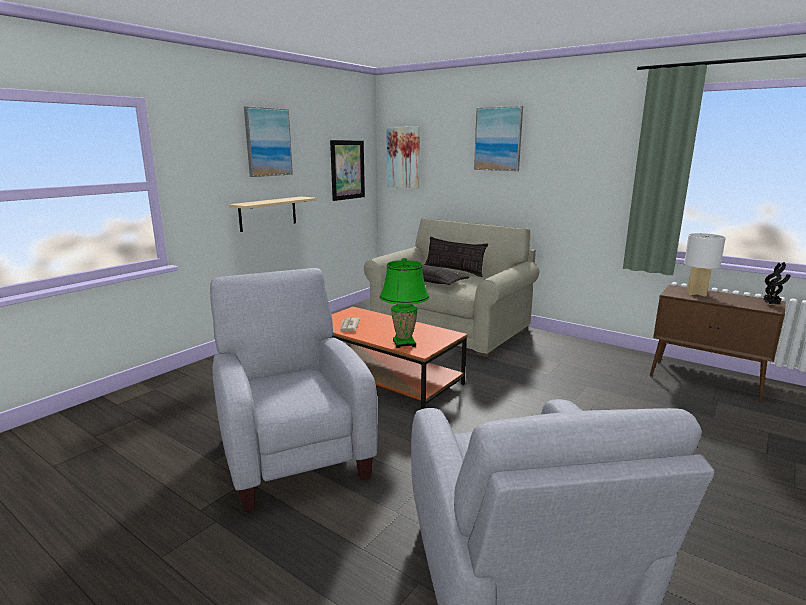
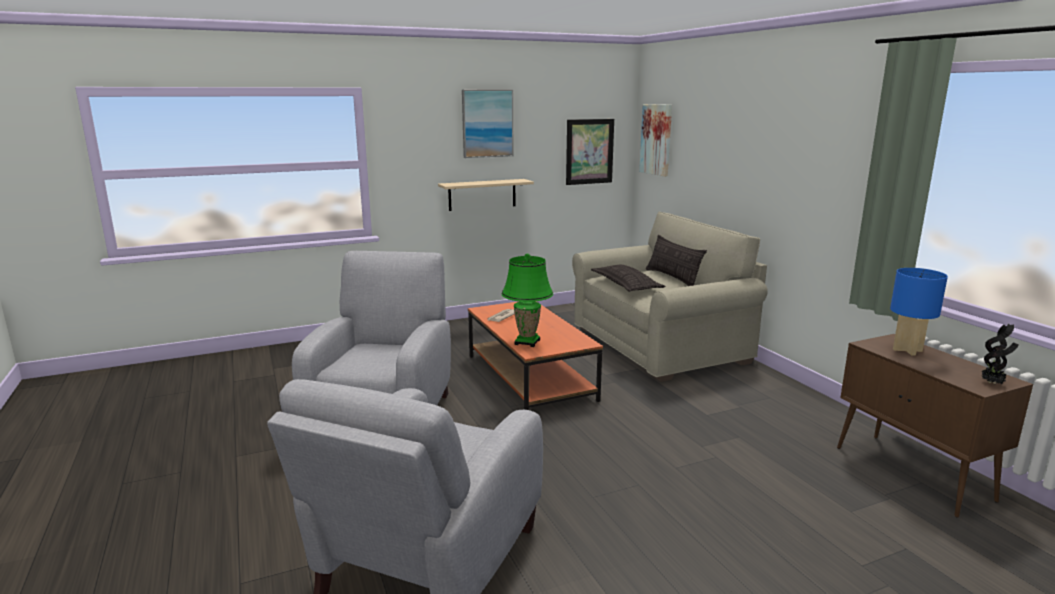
camera: 30 degrees right, 0 degrees up
picture [474,106,523,171] -> none
white table lamp [684,233,726,297] -> blue table lamp [890,268,948,356]

